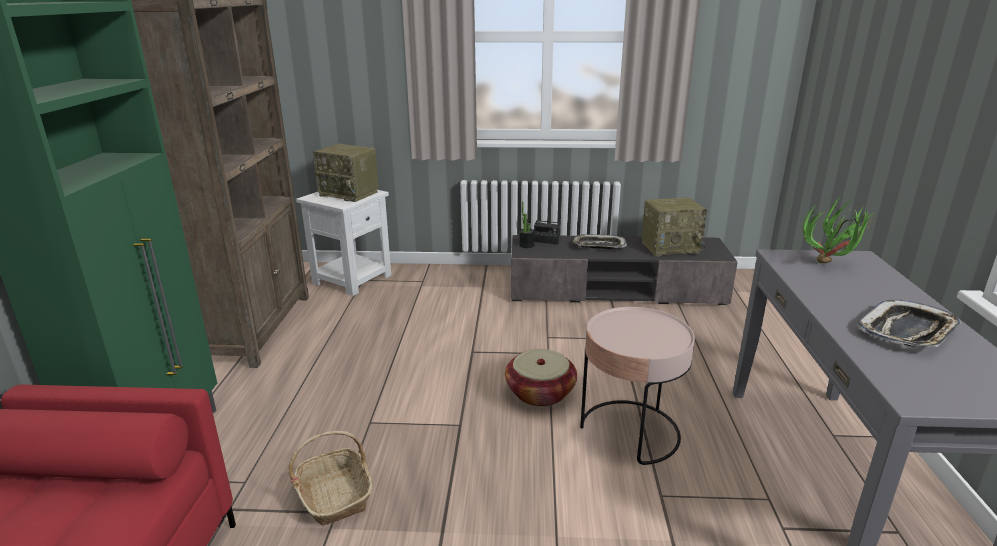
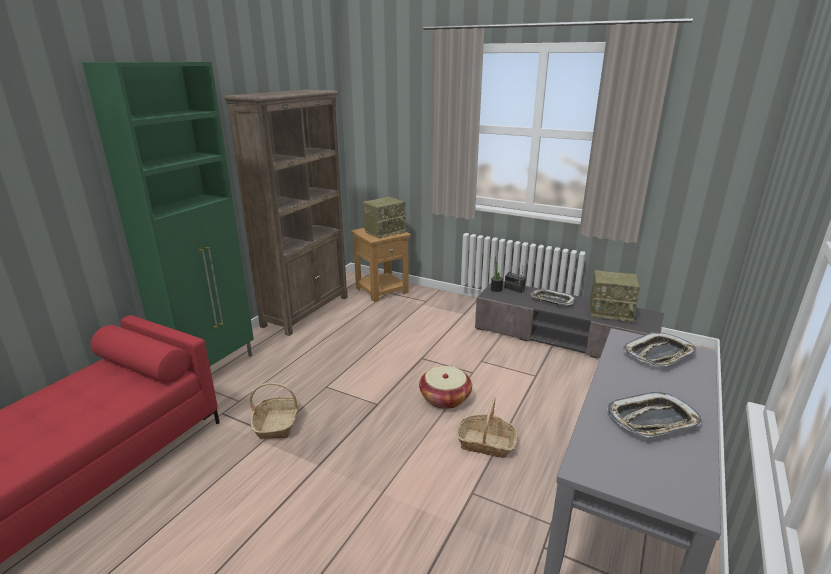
camera: 25 degrees right, 0 degrees up
white side table [296,190,391,296] -> brown side table [350,228,411,302]
radio [313,144,379,202] -> radio turned 90 degrees counterclockwise [363,197,408,239]
pink side table [580,307,695,465] -> basket [457,397,518,458]
potted plant [803,196,875,263] -> tray [623,332,697,366]

